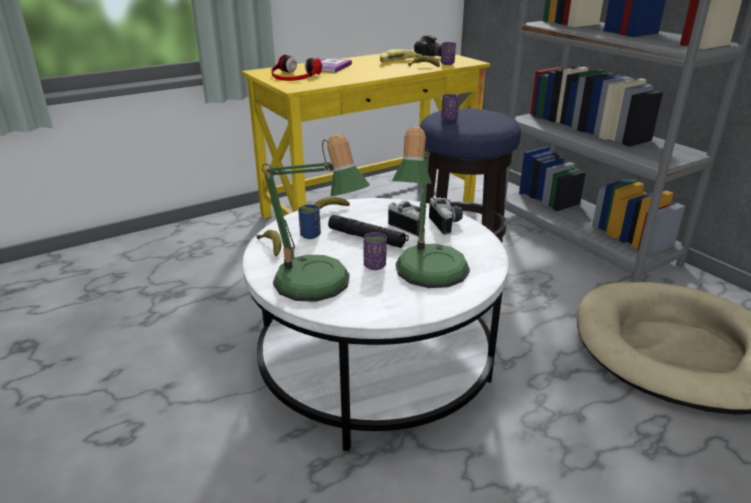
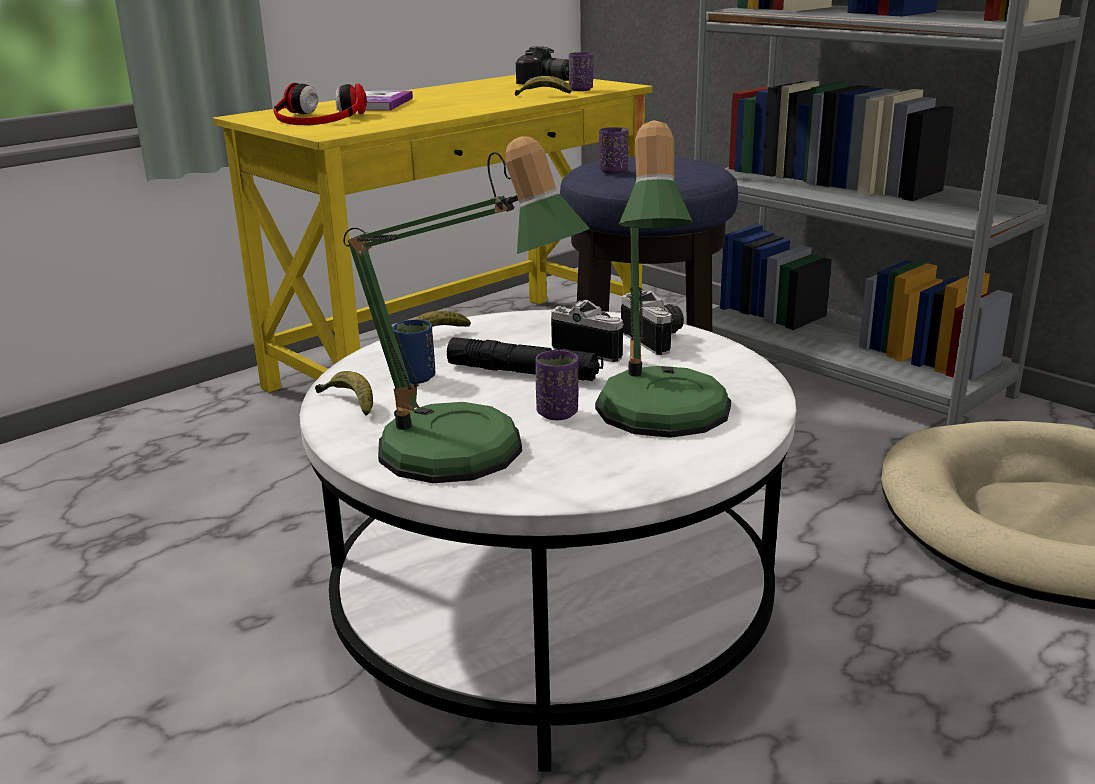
camera: 10 degrees left, 5 degrees down
banana [380,49,422,62] -> none

